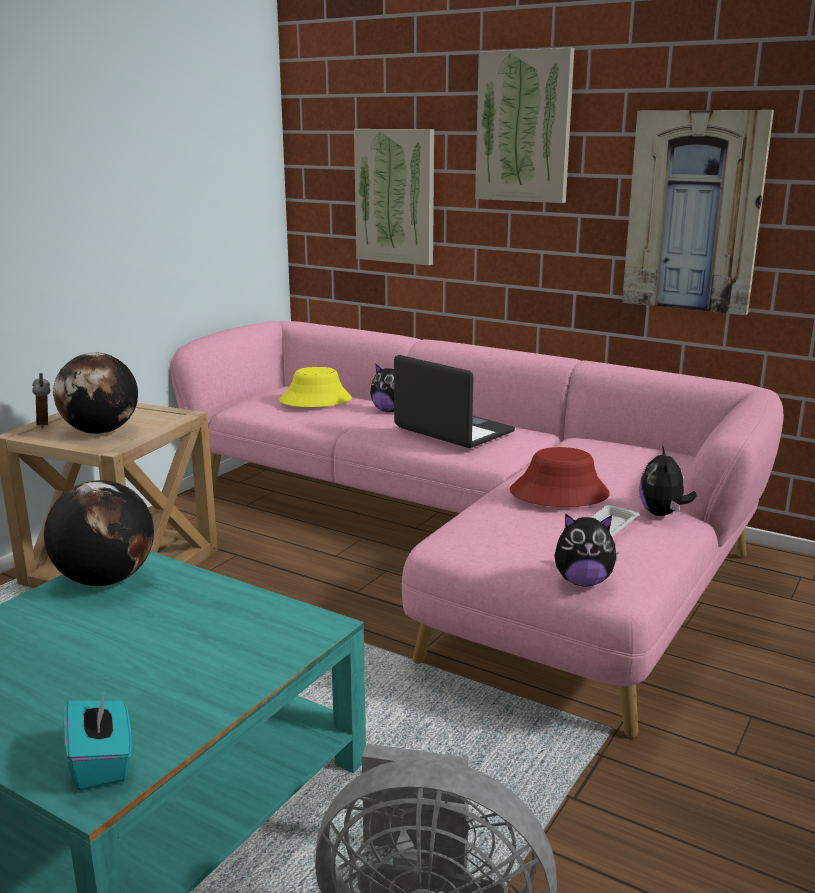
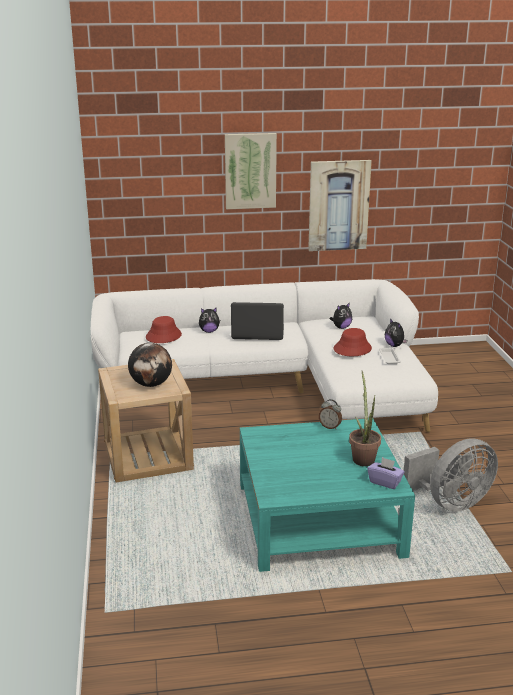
camera: 40 degrees left, 5 degrees up
alarm clock [32,373,50,429] -> alarm clock moved to [319,399,342,429]
globe [44,480,154,586] -> none
turquoise tissue box [64,690,132,791] -> purple tissue box [367,457,405,489]
pink sofa [171,321,784,738] -> white sofa [91,279,438,432]
yellow hat [279,367,352,407] -> red hat [146,316,182,343]
picture [354,129,434,265] -> none
plush toy [554,513,619,587] -> plush toy moved to [330,302,352,329]
none -> potted plant [349,371,381,466]

